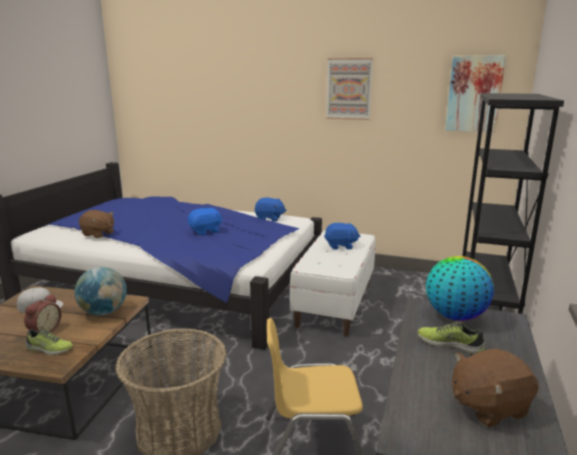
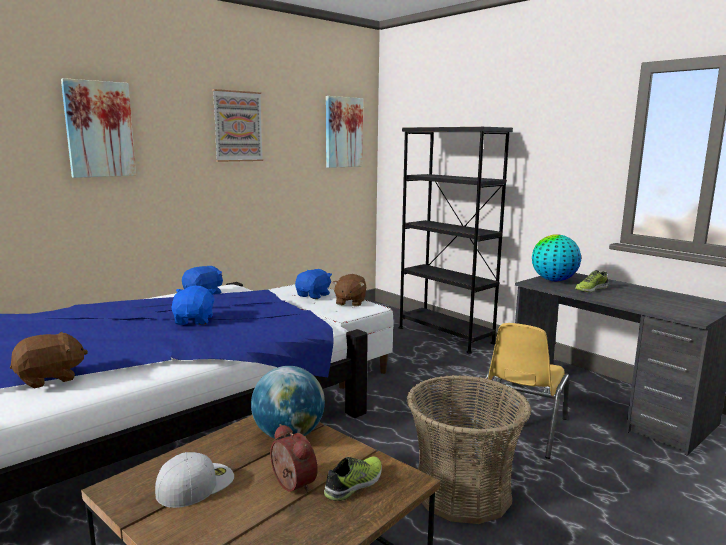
camera: 60 degrees left, 5 degrees down
brown plush toy [452,349,539,427] -> brown plush toy moved to [332,274,366,306]
none -> picture [61,78,136,178]

